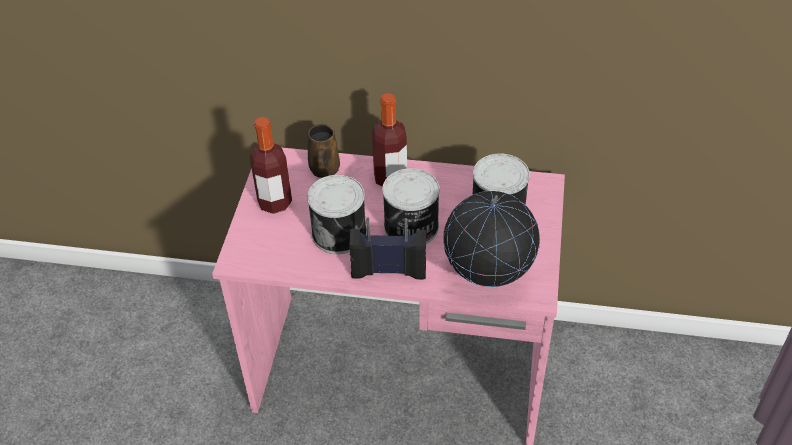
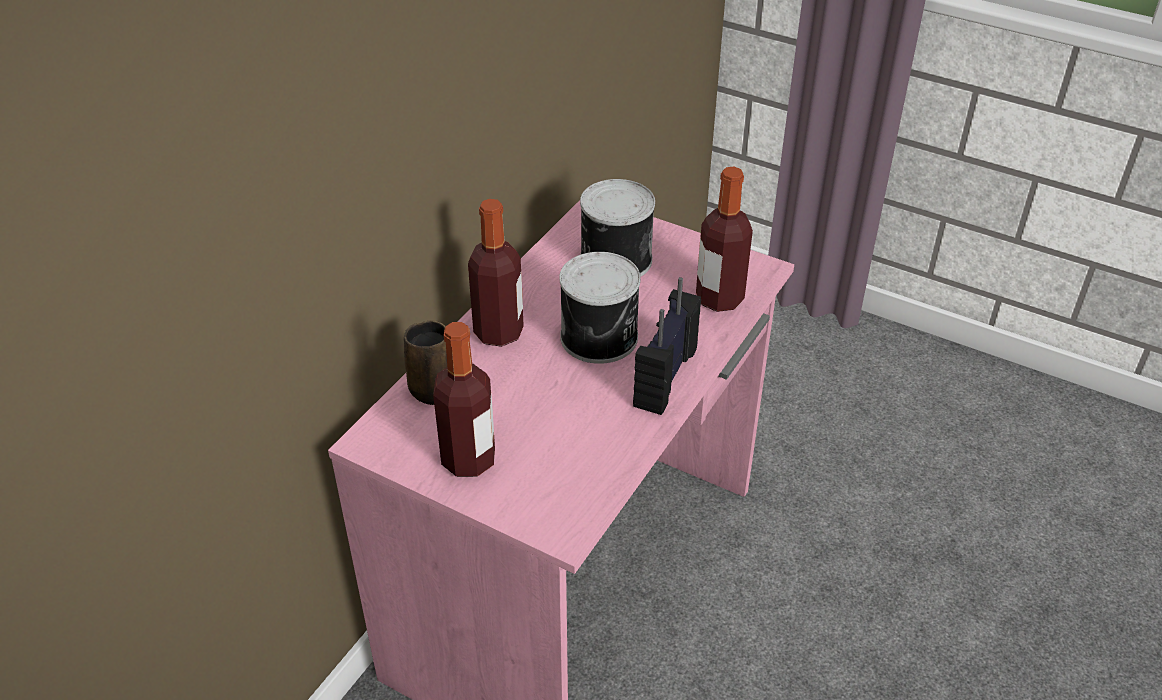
camera: 70 degrees left, 5 degrees down
can [307,175,367,254] -> none
globe [443,191,540,287] -> bottle [696,167,753,312]

